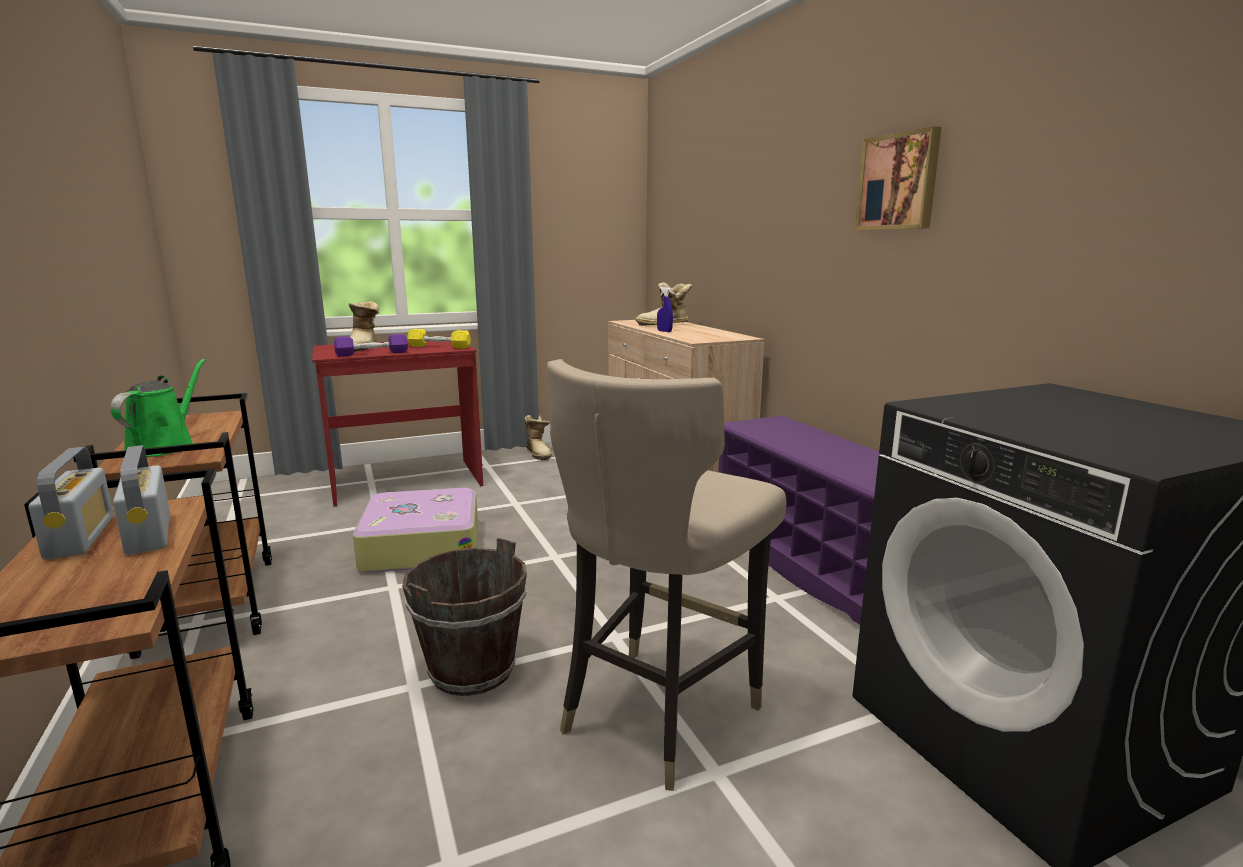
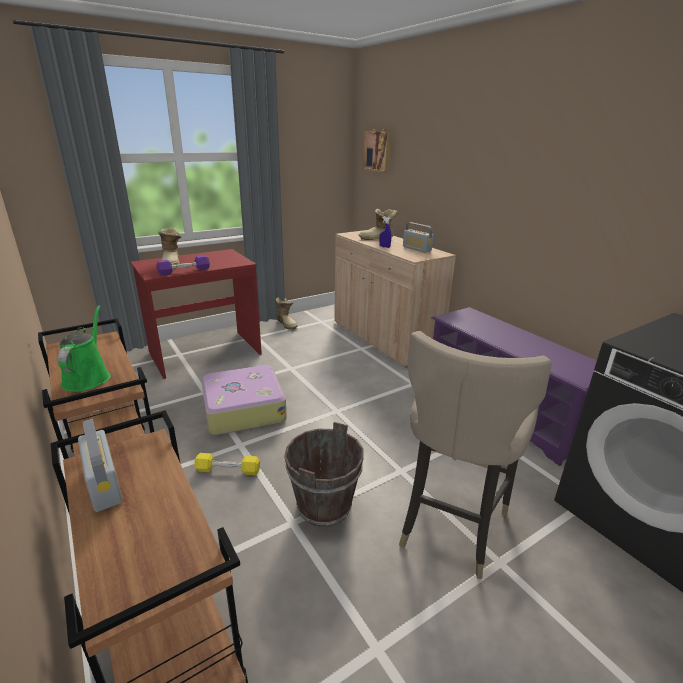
camera: 10 degrees left, 10 degrees up
radio [113,445,170,555] -> radio moved to [403,222,433,253]
yellow dumbbell [407,329,471,349] -> yellow dumbbell moved to [194,453,260,475]
picture [855,126,942,230] -> picture moved to [363,129,392,173]

